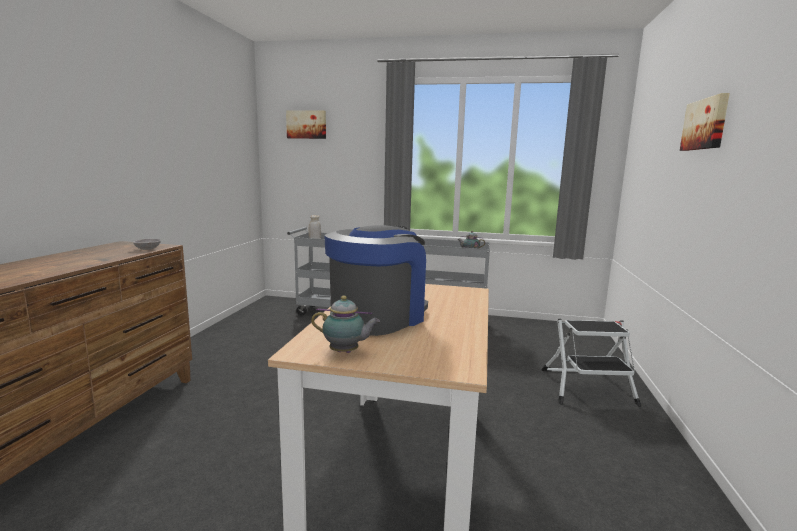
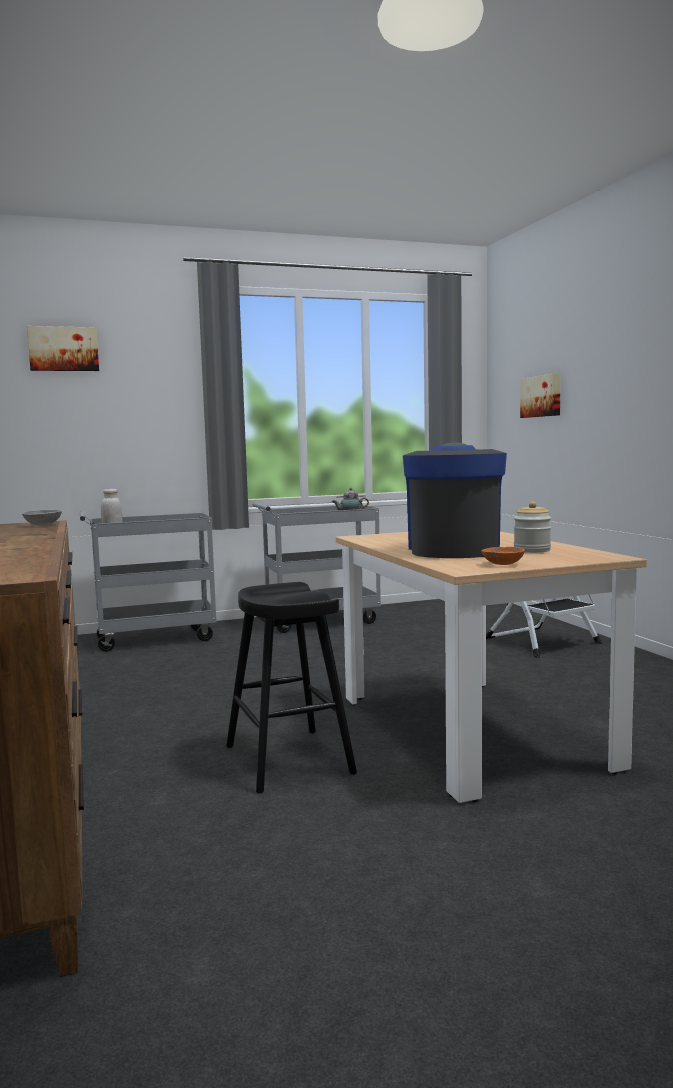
camera: 30 degrees left, 5 degrees down
teapot [311,296,380,353] -> orange bowl [481,547,525,565]
picture [680,93,730,151] -> picture moved to [520,373,561,418]
none -> black stool [226,582,357,794]
none -> jar [514,501,551,553]

